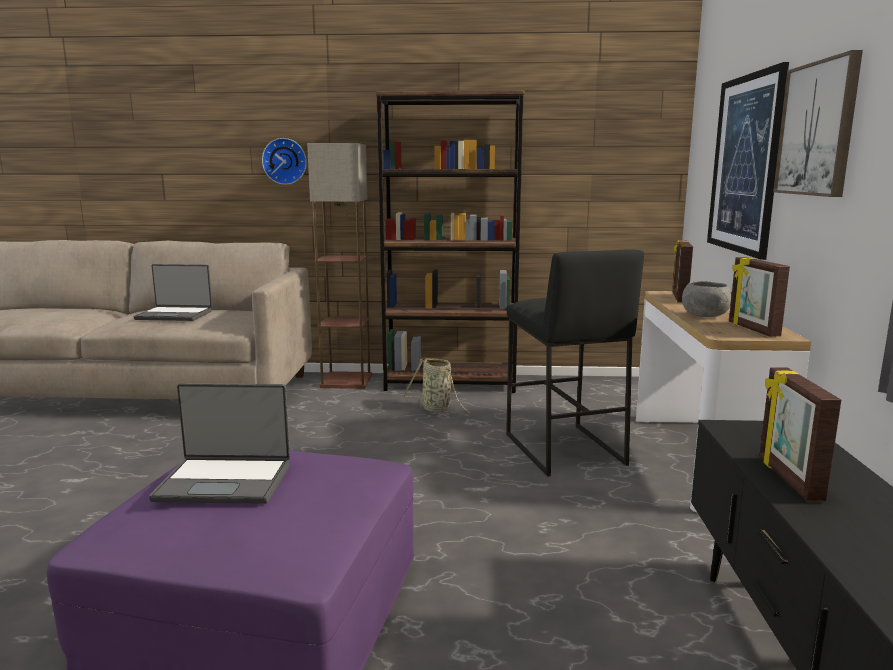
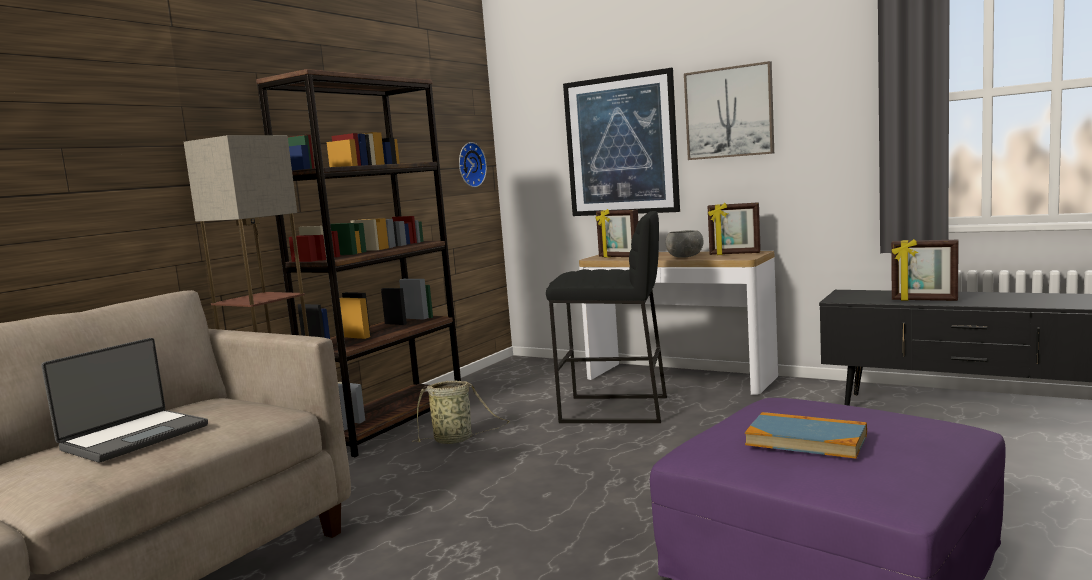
camera: 60 degrees left, 5 degrees down
laptop [149,383,290,504] -> book [745,412,867,459]
wall clock [262,138,307,185] -> wall clock moved to [459,142,487,187]

